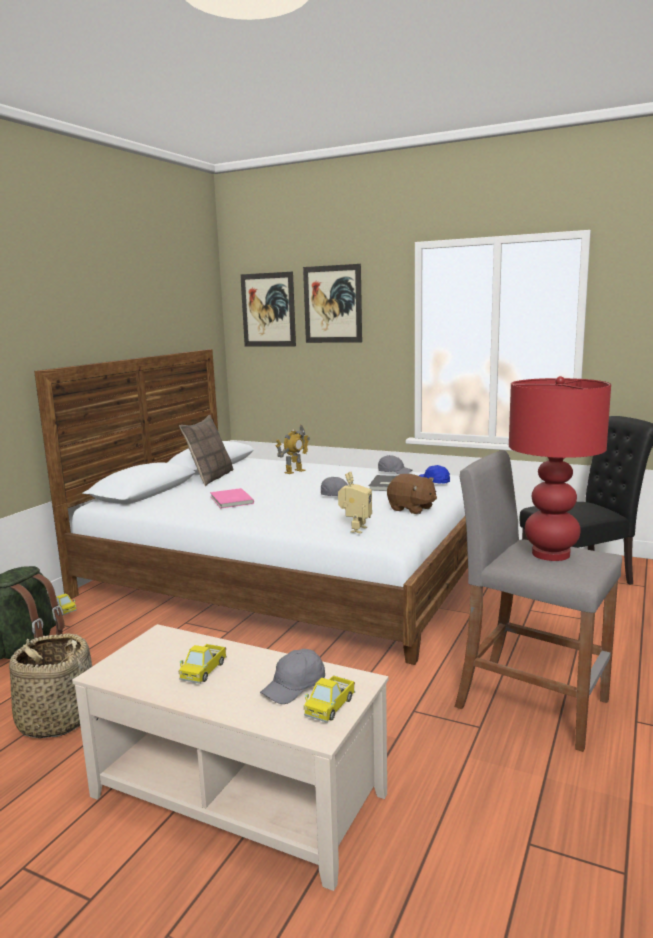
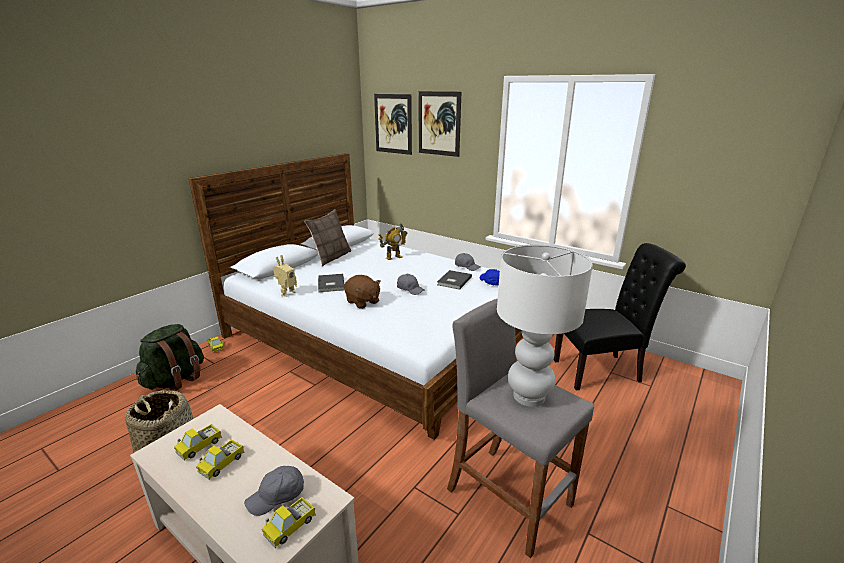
camera: 10 degrees right, 10 degrees up
pink book [210,488,254,508] -> grey book [318,274,344,292]
toy robot [338,472,372,534] -> toy robot moved to [273,255,297,297]
brown plush toy [387,474,437,514] -> brown plush toy moved to [344,275,381,309]
red table lamp [509,376,611,561] -> white table lamp [497,245,593,407]
none -> toy truck [174,424,222,461]

